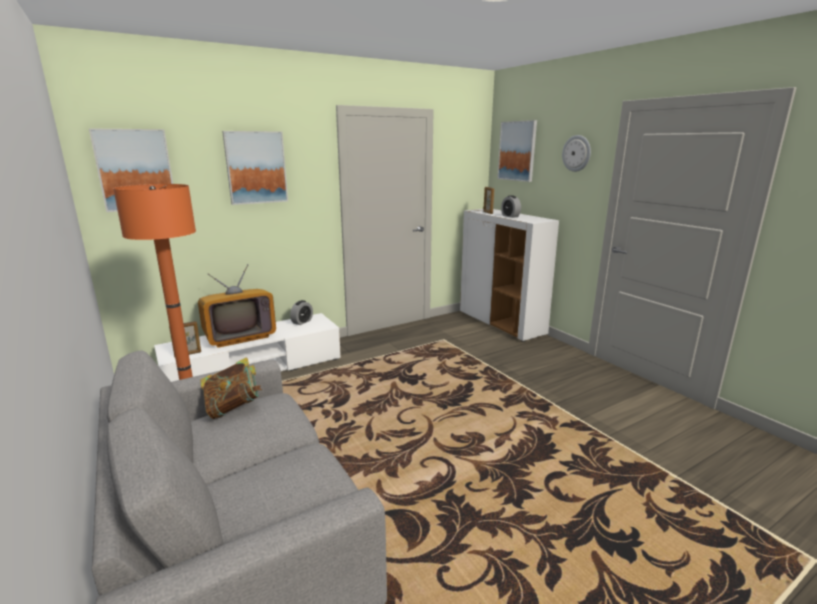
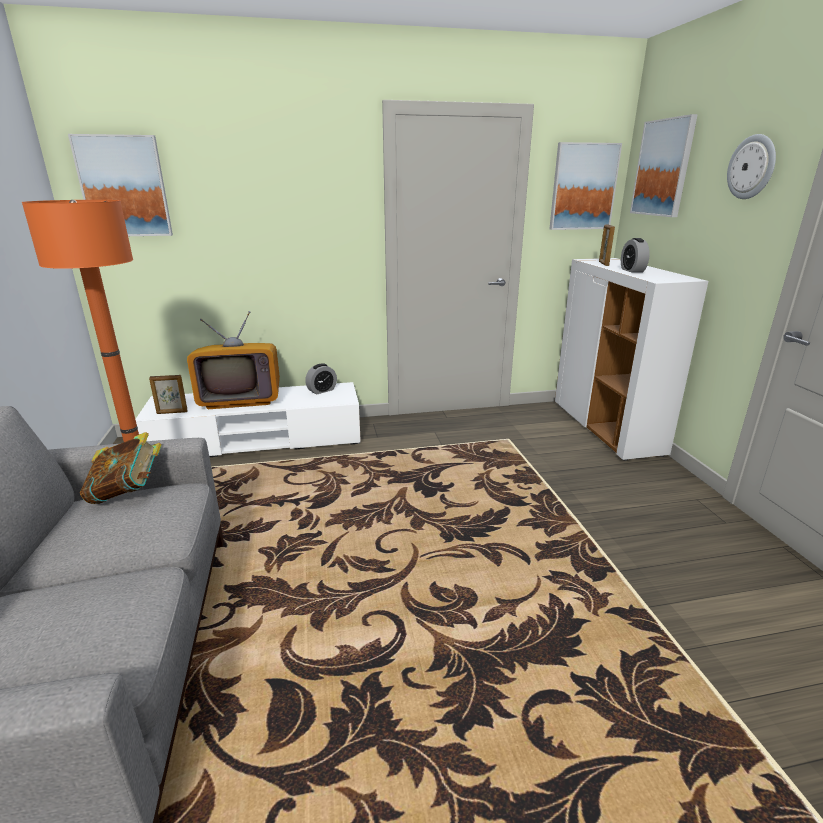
camera: 20 degrees right, 5 degrees up
picture [222,131,288,205] -> picture moved to [550,142,622,230]

